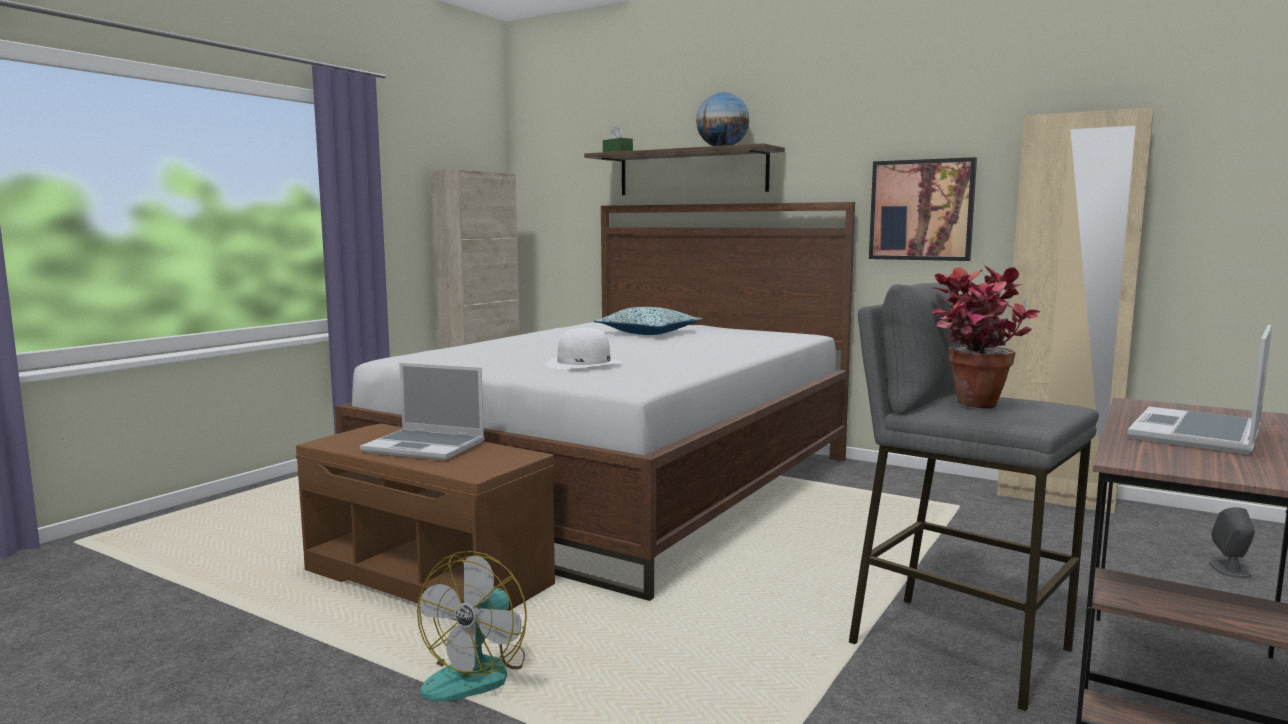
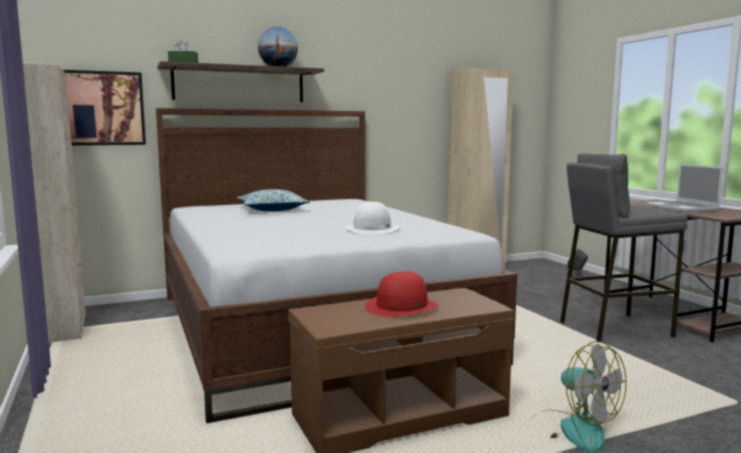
camera: 55 degrees left, 0 degrees up
laptop [360,363,485,461] -> red hat [365,271,439,317]
picture [869,157,977,261] -> picture moved to [63,70,146,145]
potted plant [930,265,1040,408] -> none

